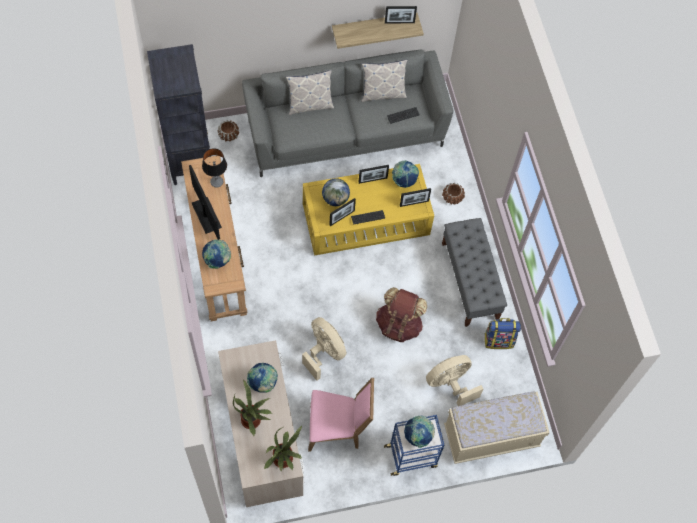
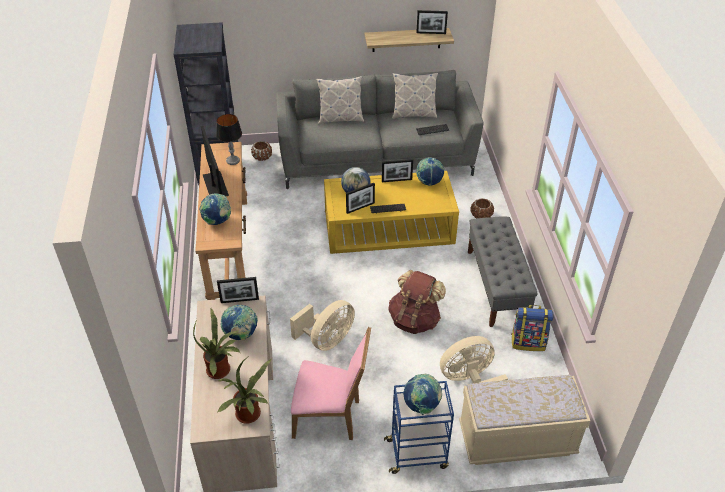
camera: 10 degrees right, 20 degrees down
beige fan [302,317,346,381] -> beige fan turned 75 degrees clockwise [290,300,355,351]
picture frame [400,188,431,207] -> picture frame moved to [217,277,259,303]

